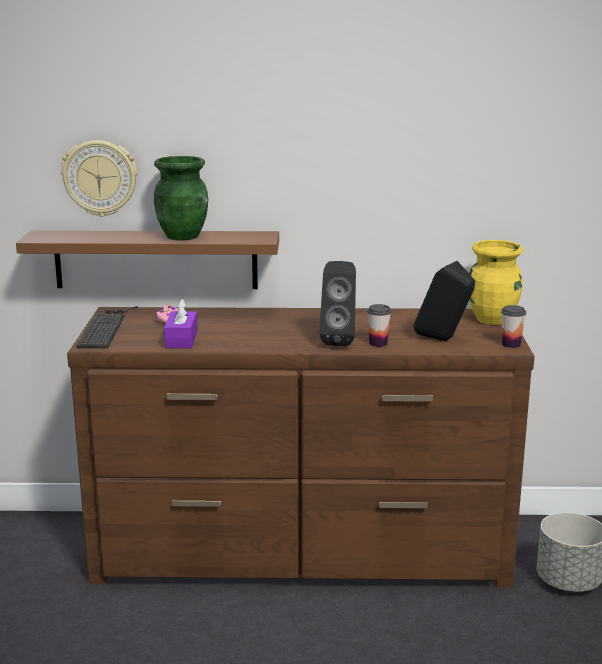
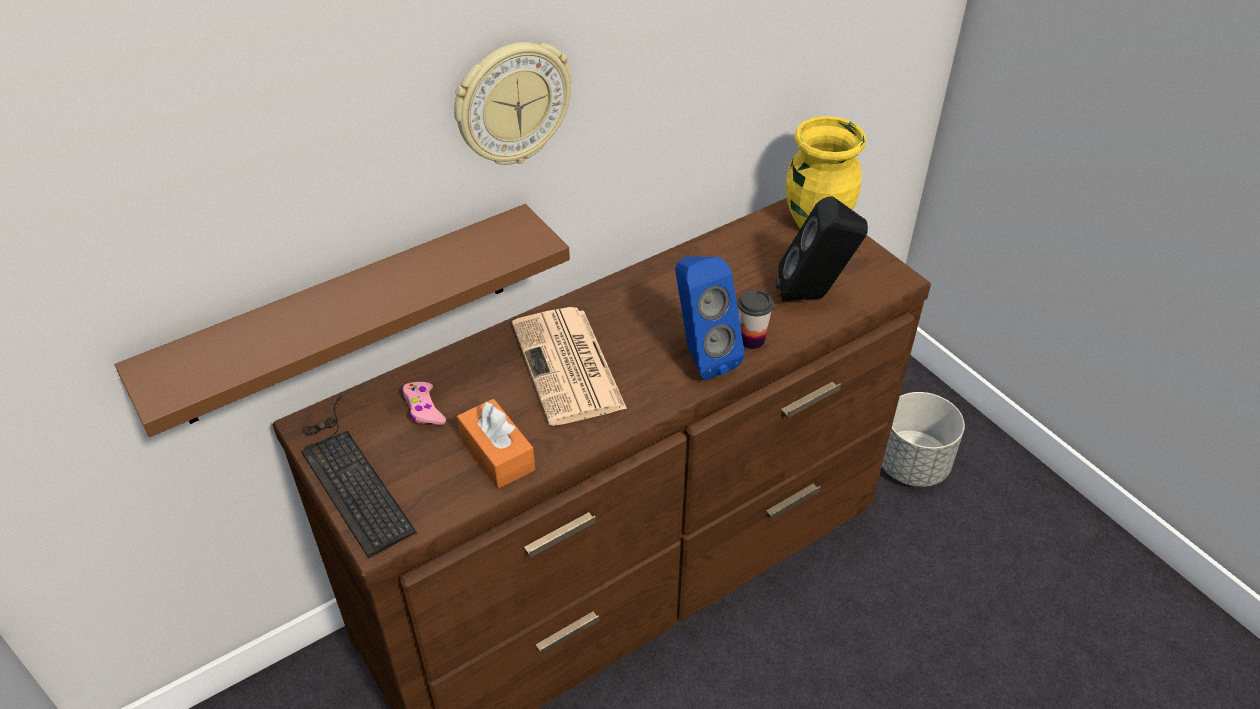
camera: 35 degrees left, 25 degrees up
wall clock [61,140,137,217] -> wall clock moved to [454,42,572,165]
green vase [154,156,208,240] -> none
purple tissue box [164,299,198,348] -> orange tissue box [457,399,535,489]
black speaker [319,261,356,346] -> blue speaker [675,256,745,380]
cup [501,305,526,348] -> none
none -> newspaper [512,307,627,426]

